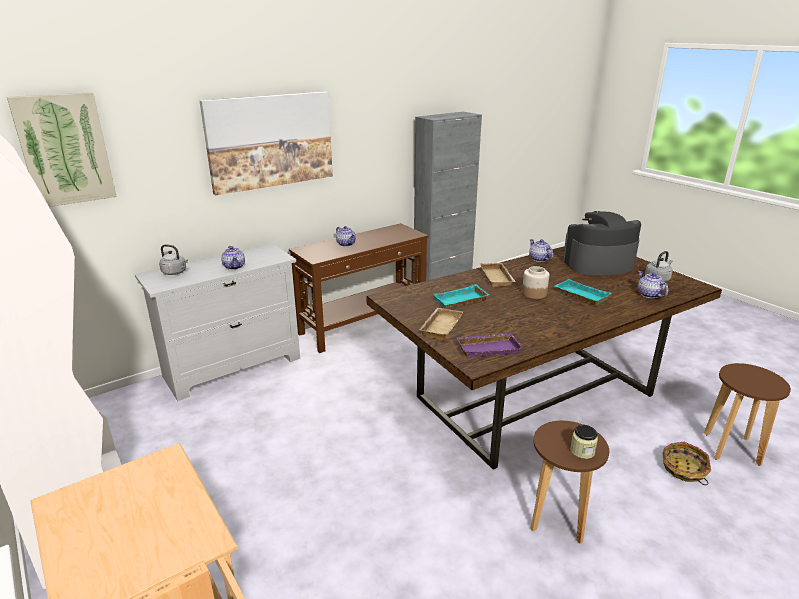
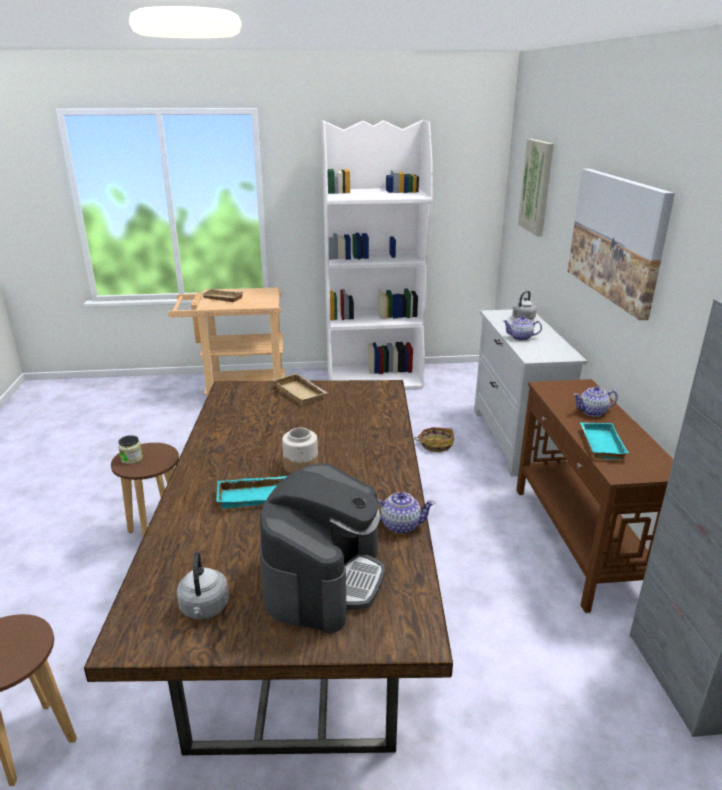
camera: 120 degrees right, 0 degrees up
turquoise tray [434,284,489,308] -> turquoise tray moved to [580,422,629,460]
purple tray [456,333,523,358] -> none
beige tray [480,263,516,287] -> beige tray moved to [200,289,244,302]
teapot [638,271,669,298] -> none
basket [663,442,711,485] -> basket moved to [414,427,454,452]

